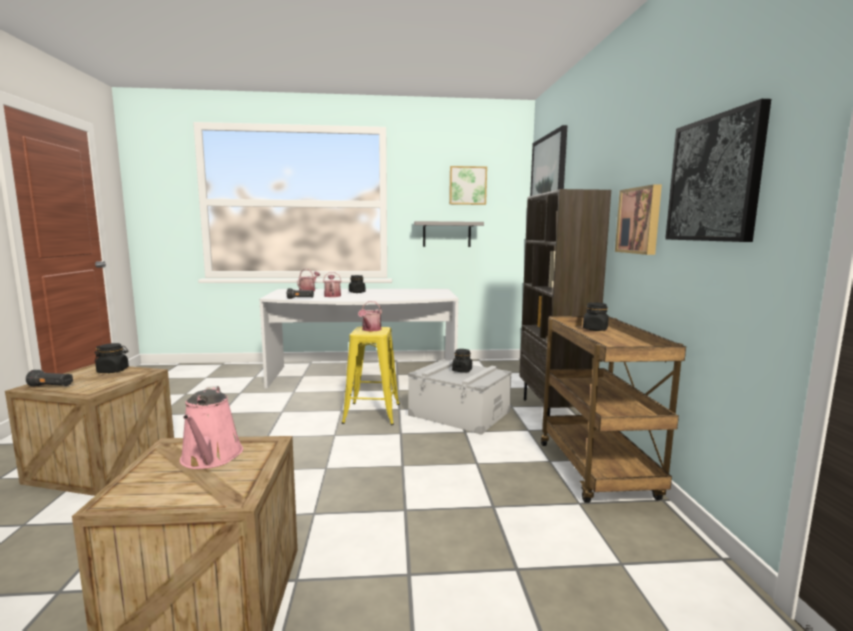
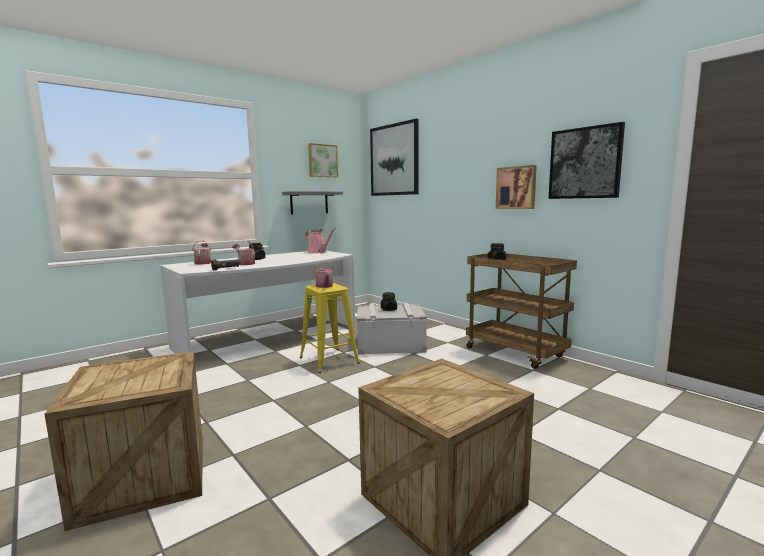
camera: 35 degrees left, 0 degrees up
black flashlight [26,370,73,387] -> none
black jar [94,343,129,373] -> none
pink watering can [180,386,243,469] -> pink watering can moved to [305,228,336,253]
brown bookcase [519,189,611,416] -> none

